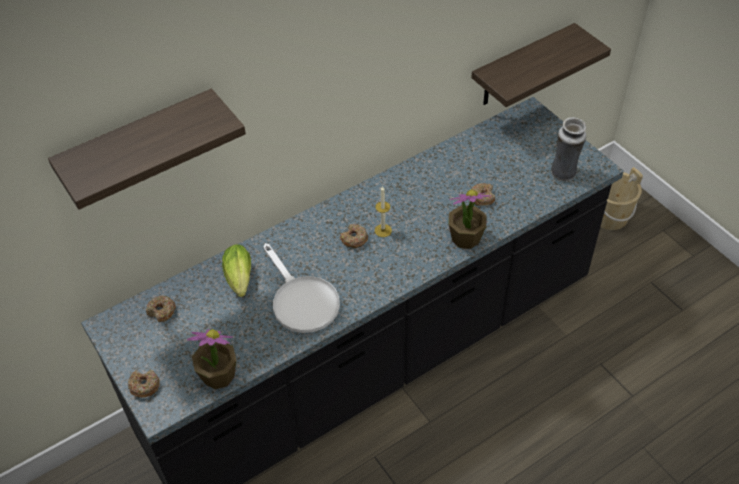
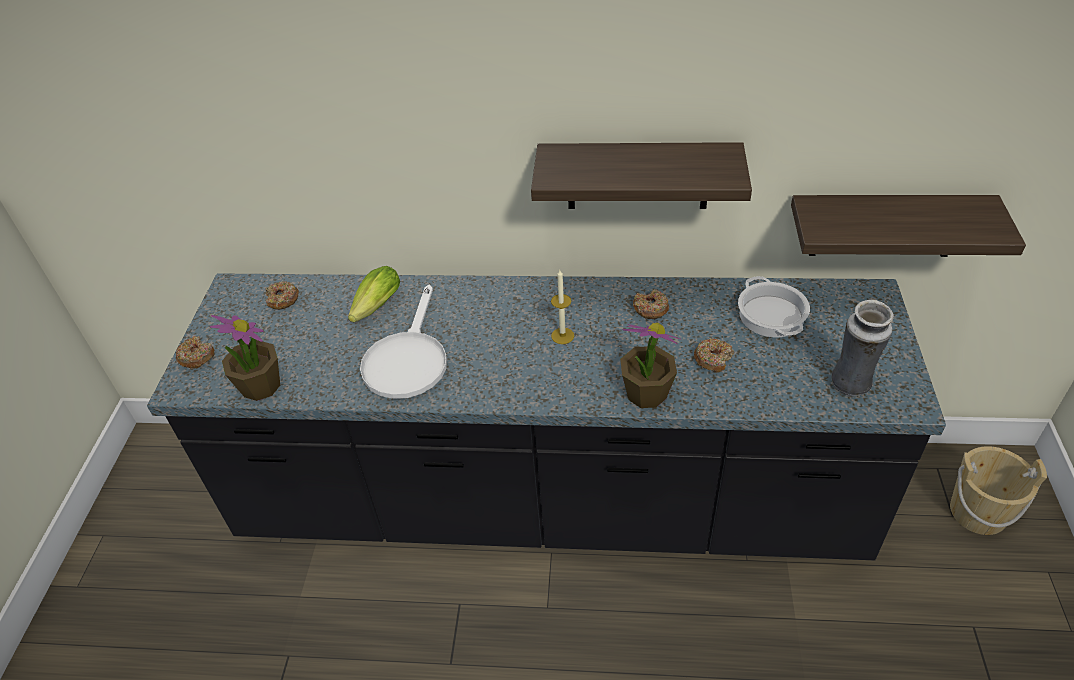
camera: 40 degrees right, 5 degrees down
shelf [48,89,246,210] -> shelf moved to [531,142,752,209]
donut [340,224,368,248] -> donut moved to [633,289,669,319]
none -> cooking pot [738,276,810,337]

